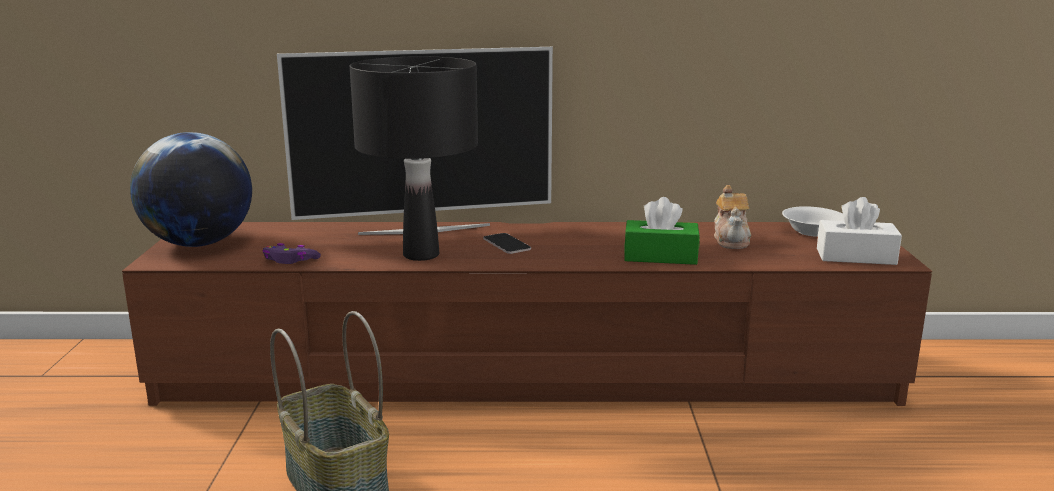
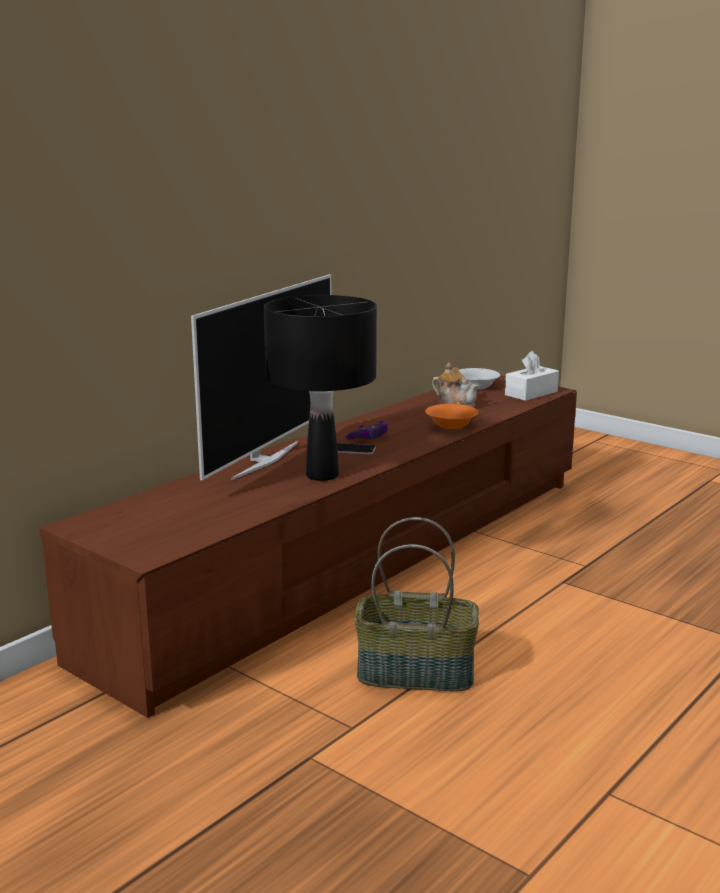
camera: 50 degrees left, 0 degrees up
globe [130,132,252,247] -> none
purple game controller [262,243,321,264] -> purple game controller moved to [346,421,389,440]
green tissue box [624,197,699,265] -> orange bowl [425,404,478,429]

